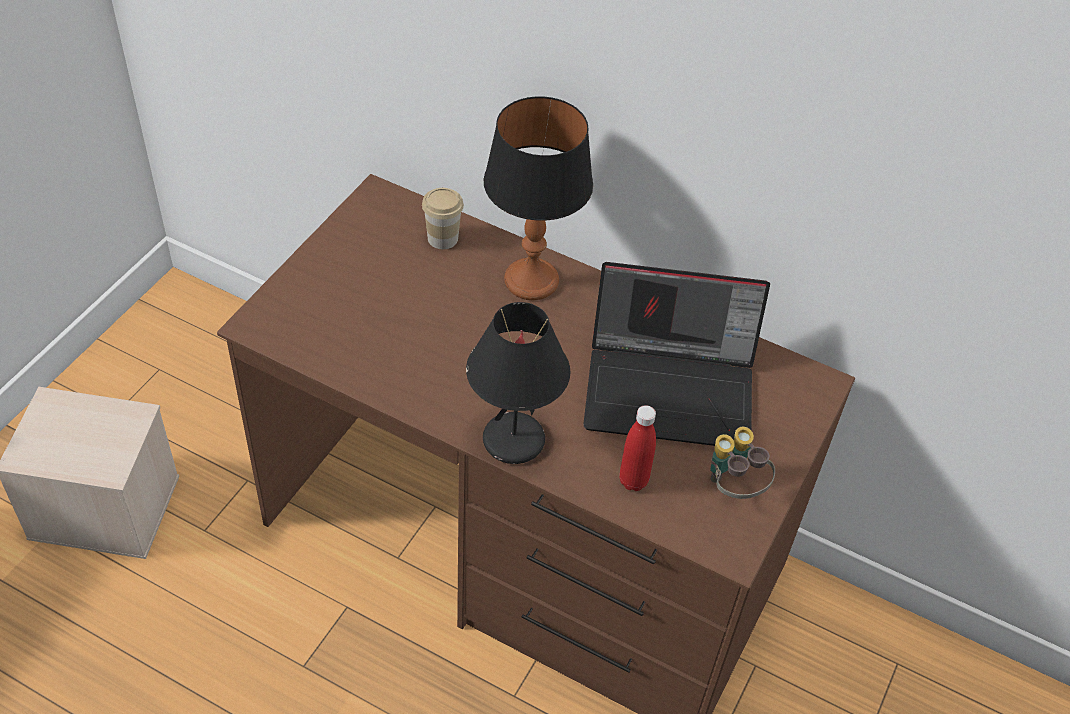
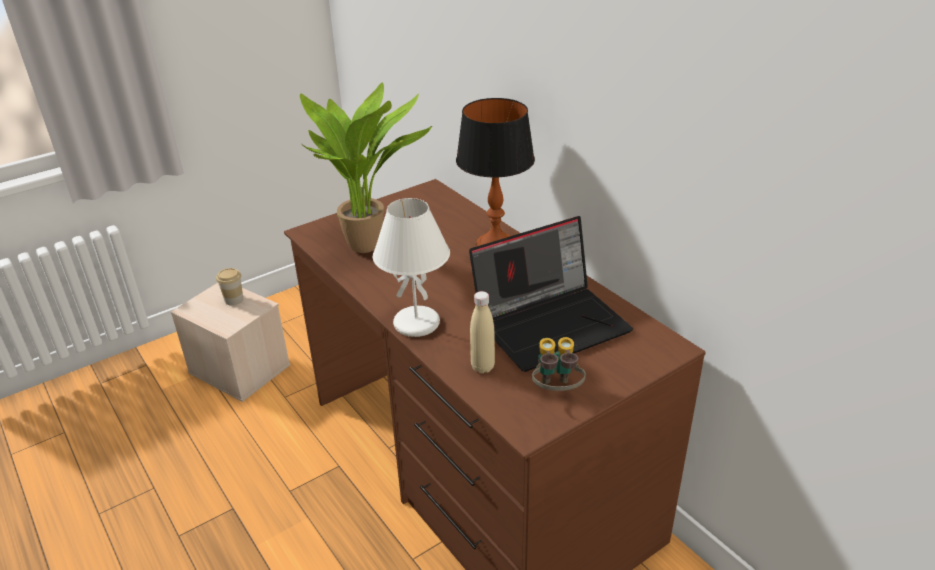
camera: 30 degrees right, 15 degrees down
cup [422,188,464,249] -> cup moved to [216,268,243,306]
black table lamp [466,302,571,464] -> white table lamp [373,198,450,337]
laptop [584,262,770,446] -> laptop turned 60 degrees counterclockwise [469,216,633,372]
red bottle [620,405,656,491] -> beige bottle [470,291,495,373]
none -> potted plant [300,82,432,253]

